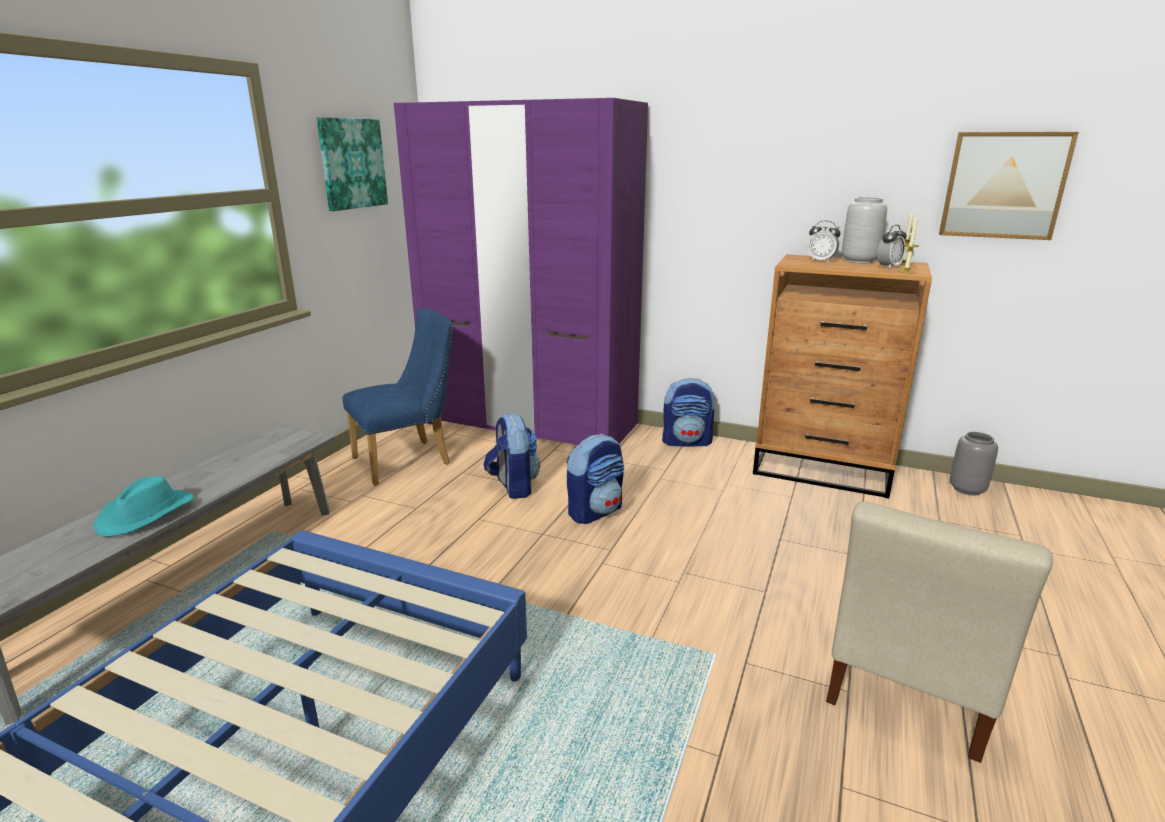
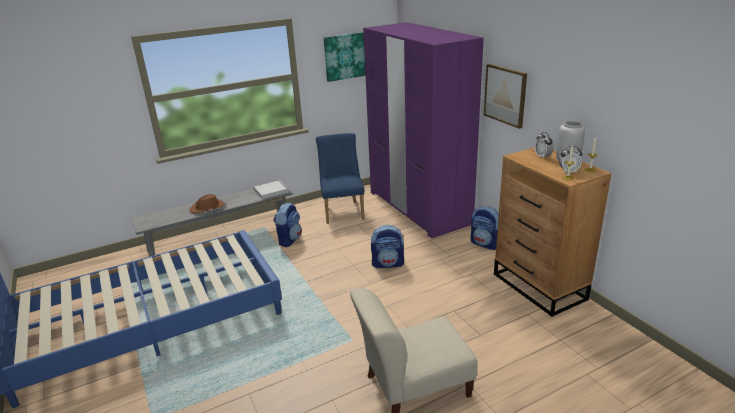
camera: 40 degrees right, 5 degrees up
turquoise hat [93,476,194,537] -> brown hat [189,194,225,213]
blue chair [342,308,453,486] -> blue chair turned 105 degrees counterclockwise [316,133,365,224]
backpack [484,413,540,499] -> backpack moved to [274,203,302,247]
picture [939,132,1079,240] -> picture moved to [484,64,527,129]
grey vase [950,432,998,496] -> none
none -> white tray [253,179,289,199]

